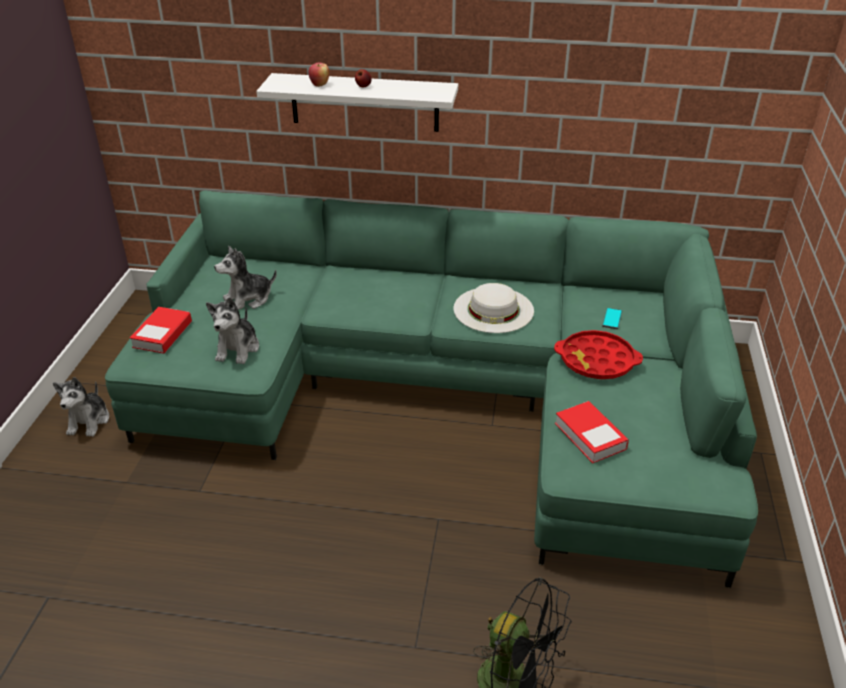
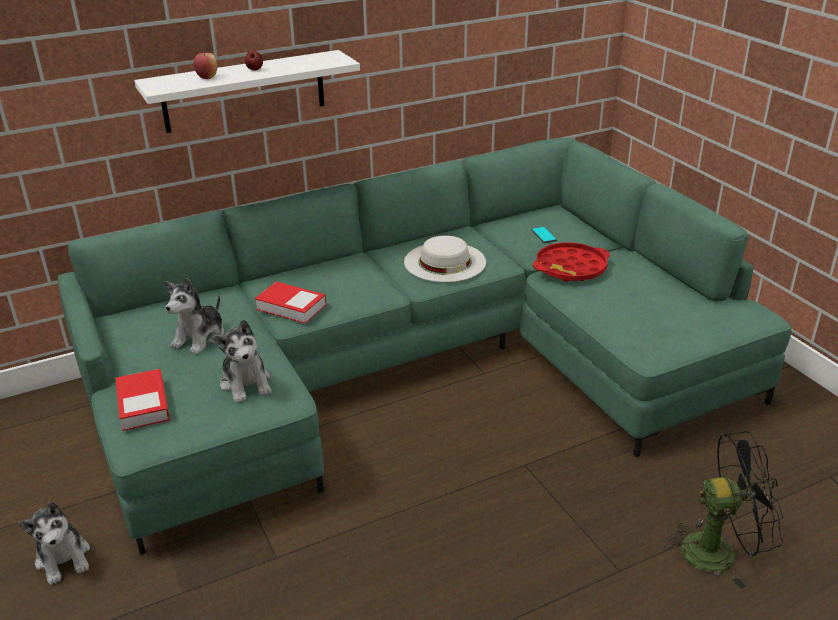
camera: 35 degrees left, 5 degrees down
book [555,401,629,464] -> book moved to [255,282,326,324]

